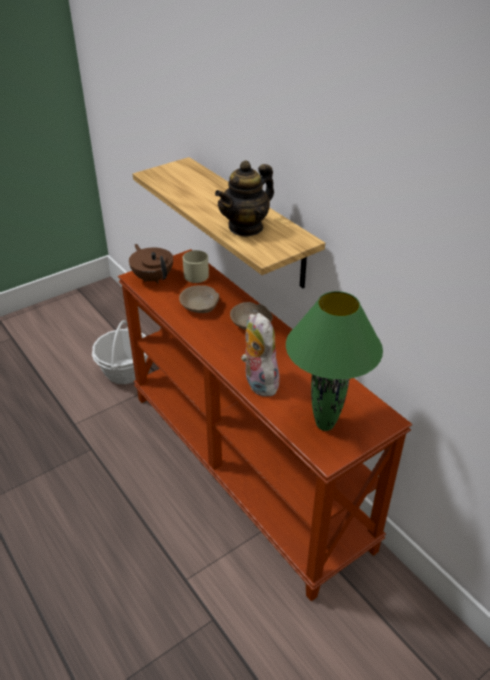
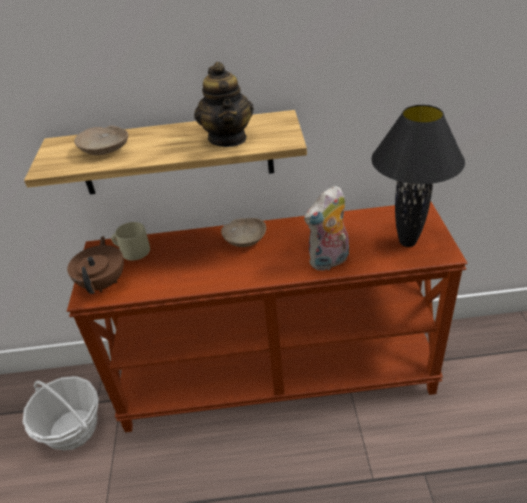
camera: 55 degrees left, 0 degrees up
brown teapot [129,244,173,283] -> brown teapot turned 90 degrees clockwise [67,236,124,294]
beige bowl [179,285,219,313] -> beige bowl moved to [74,126,128,155]
plush toy [241,313,280,396] -> plush toy turned 45 degrees counterclockwise [304,186,349,271]
green table lamp [286,291,383,431] -> black table lamp [371,105,465,247]

